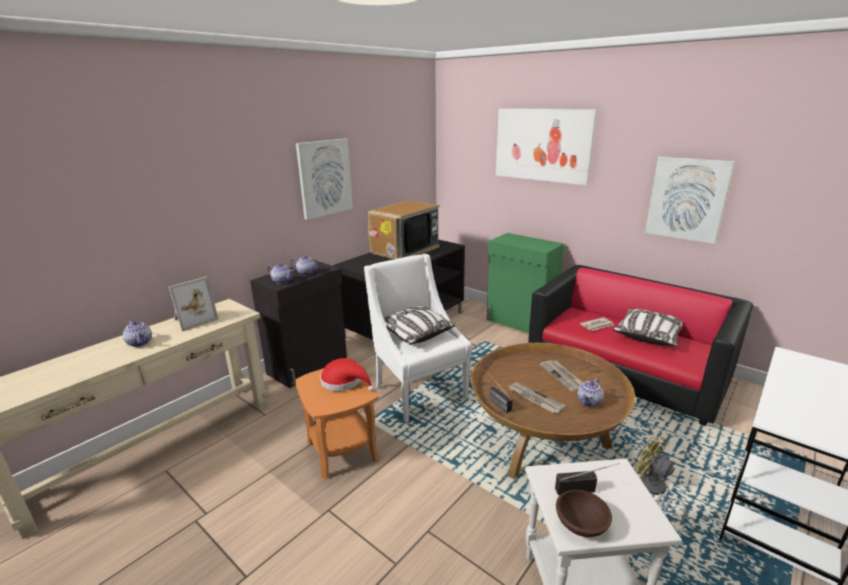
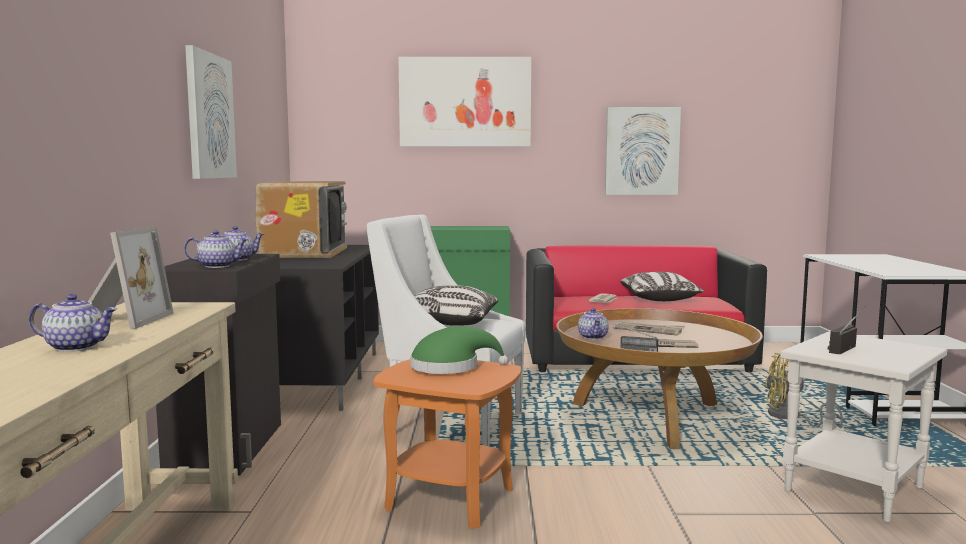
camera: 40 degrees left, 15 degrees down
red hat [320,358,375,392] -> green hat [410,326,508,374]
brown bowl [556,490,612,537] -> none
teapot [577,378,604,407] -> teapot moved to [578,308,609,340]

